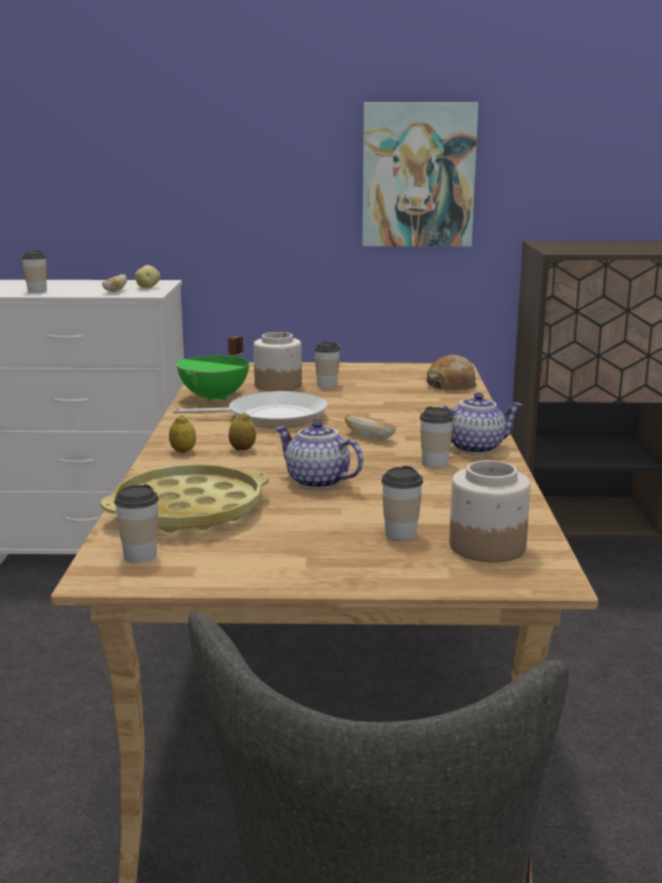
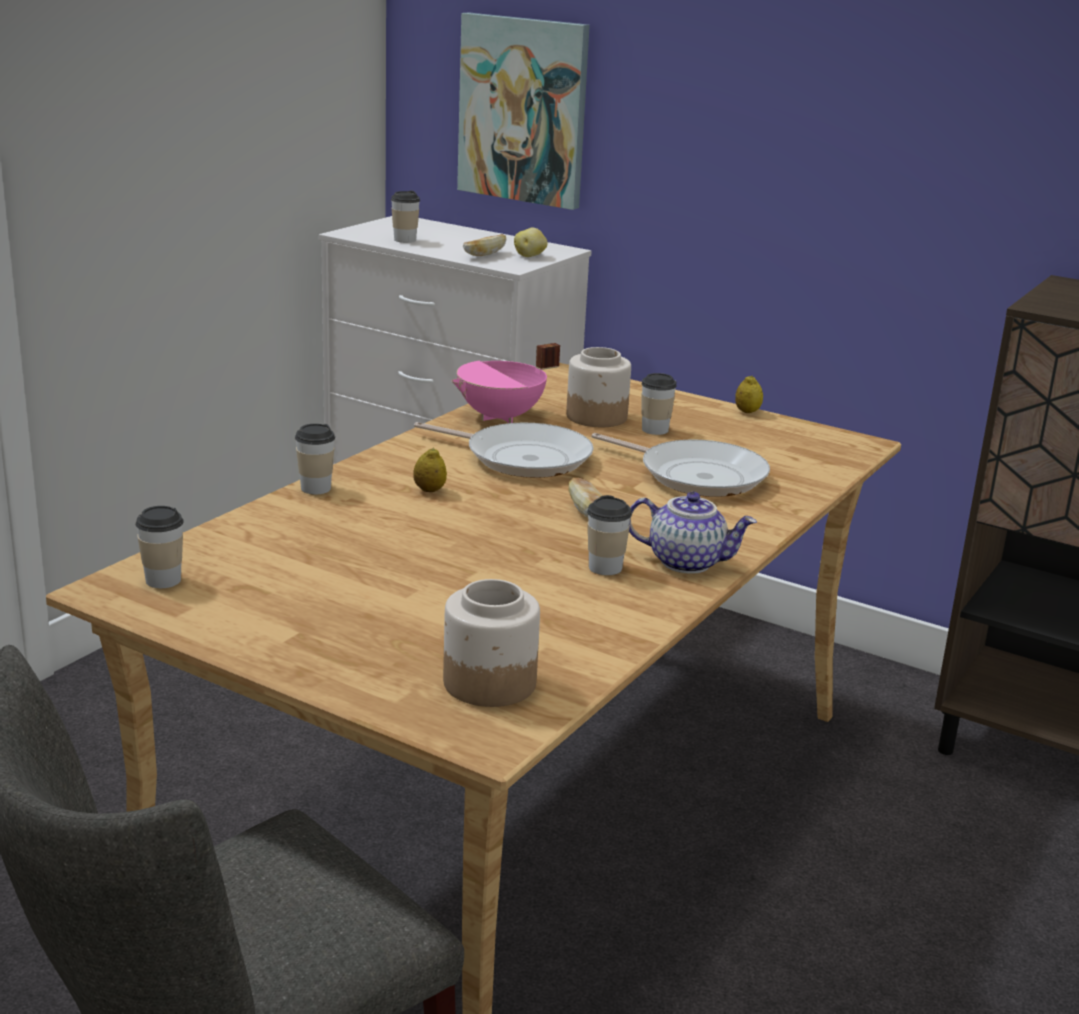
camera: 30 degrees right, 5 degrees up
yellow tray [101,464,269,533] -> none
lemon [169,415,196,453] -> lemon moved to [735,376,763,413]
green cooking pot [176,335,249,403] -> pink cooking pot [451,343,560,423]
teapot [275,420,363,489] -> none
picture [362,102,479,247] -> picture moved to [457,12,590,210]
cup [381,466,423,540] -> cup moved to [295,424,335,494]
bread [426,355,477,391] -> none
none -> frying pan [591,433,770,497]

